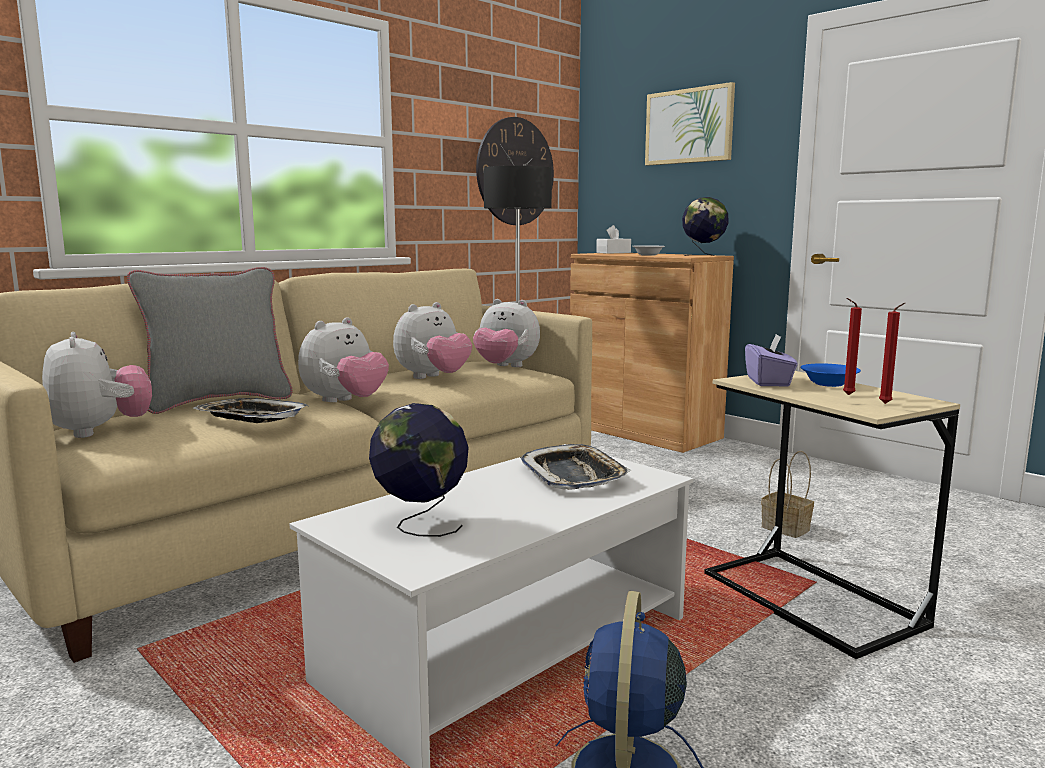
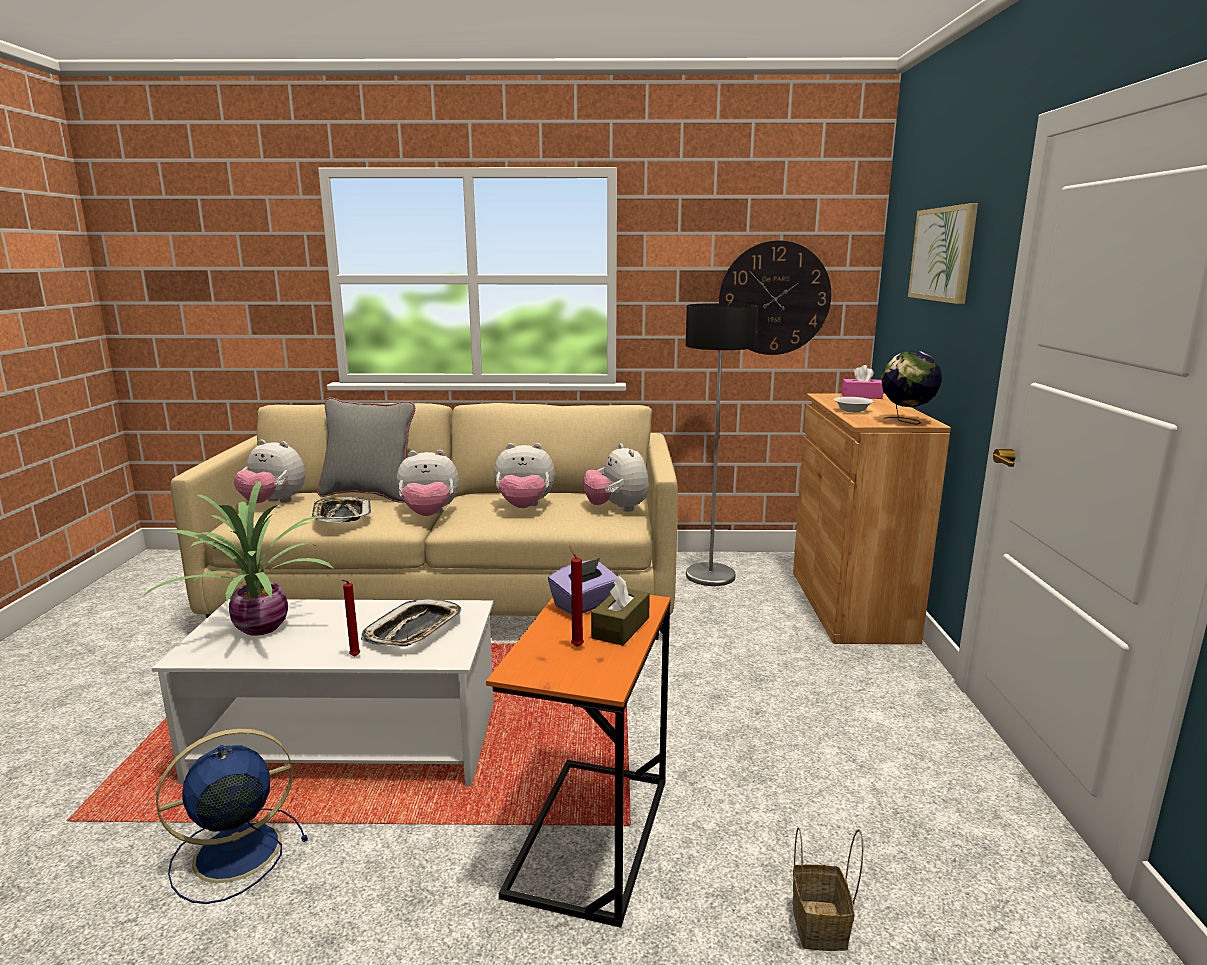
camera: 45 degrees right, 5 degrees up
plush toy [42,332,152,438] -> plush toy turned 90 degrees clockwise [234,439,305,503]
globe [369,403,469,537] -> potted plant [144,481,334,636]
white tissue box [596,225,631,254] -> pink tissue box [842,365,883,399]
beige side table [704,371,960,659] -> orange side table [486,595,671,928]
basket [761,451,814,538] -> basket moved to [792,827,863,951]
blue bowl [801,363,861,387] -> brown tissue box [591,575,650,646]
red candle [879,303,905,404] -> red candle moved to [342,580,361,656]

